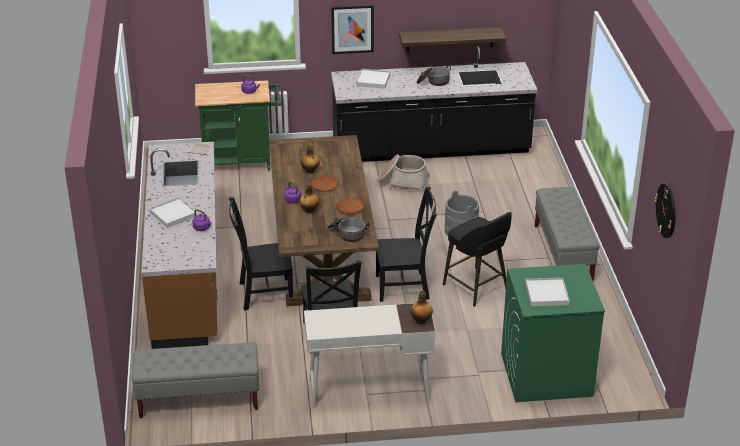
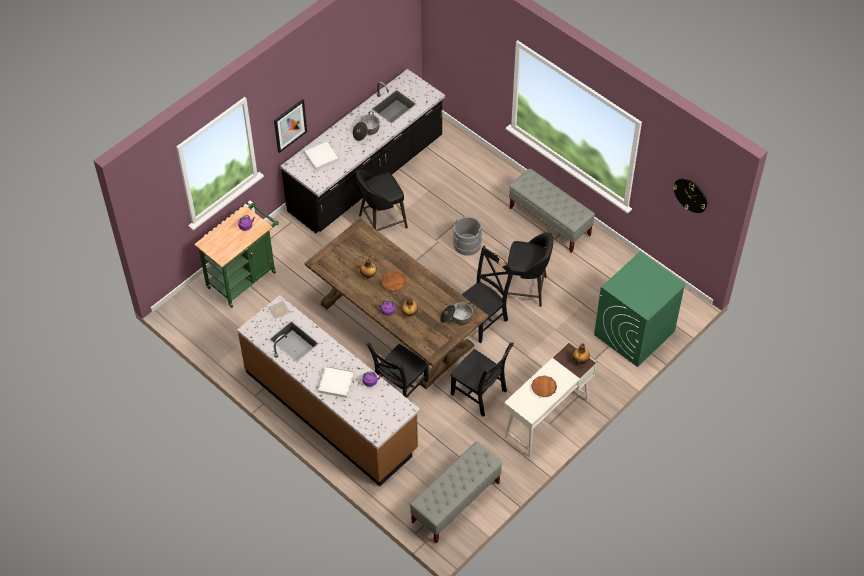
camera: 40 degrees left, 20 degrees up
brown plate [336,198,365,214] -> brown plate moved to [531,376,557,397]
basket [377,154,430,194] -> black stool [356,170,408,231]
shelf [399,27,506,52] -> none
white tray [525,278,570,306] -> none

